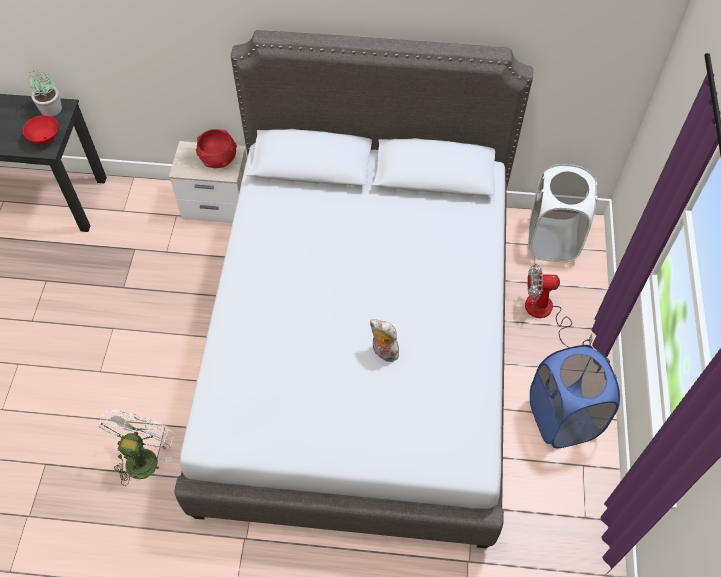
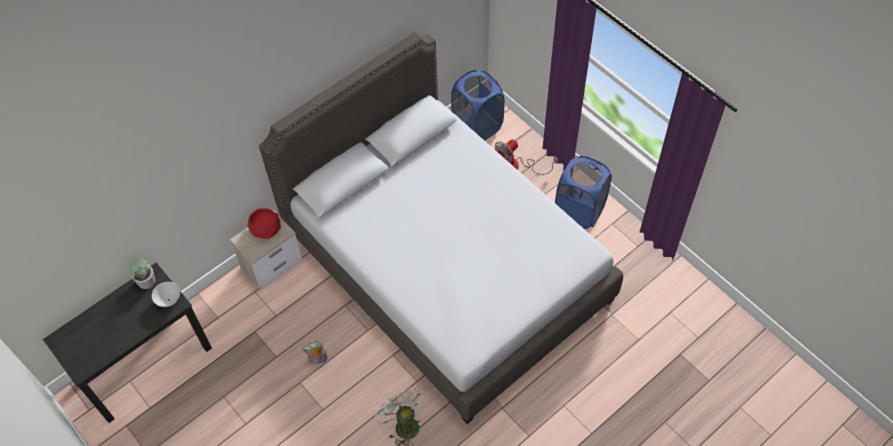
camera: 45 degrees left, 0 degrees up
red bowl [23,115,59,144] -> white bowl [152,282,180,307]
plush toy [370,319,402,362] -> plush toy moved to [302,341,328,364]
white laundry basket [528,164,598,263] -> blue laundry basket [451,70,505,141]

